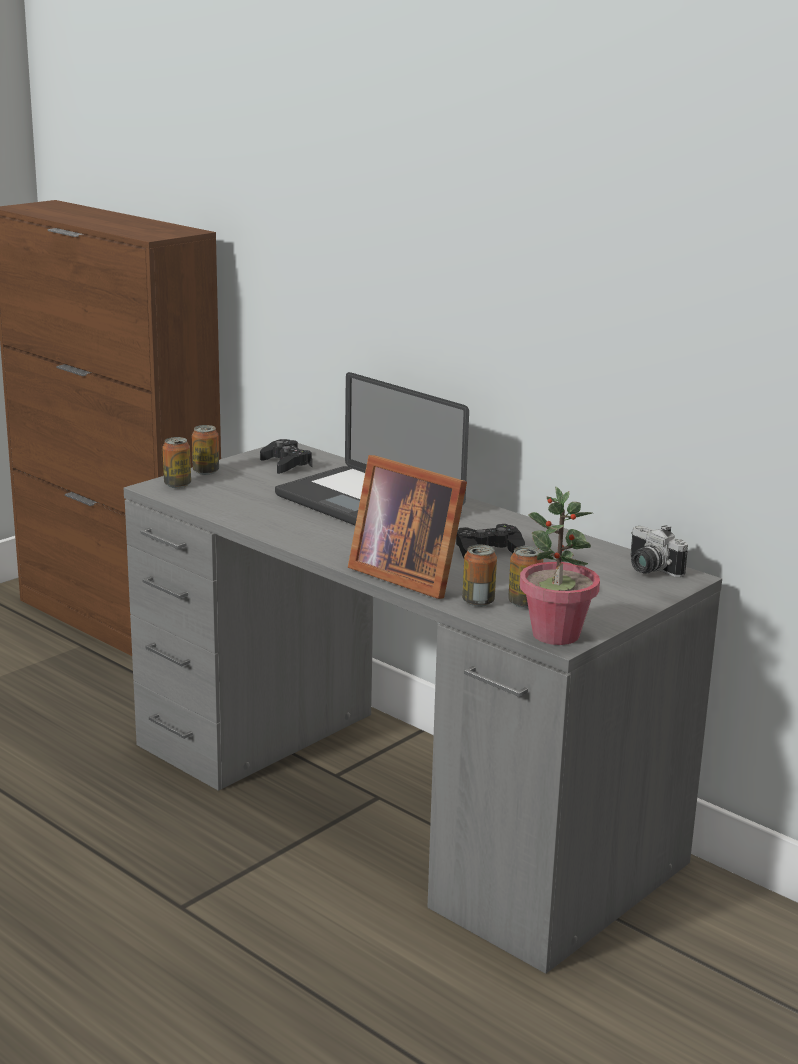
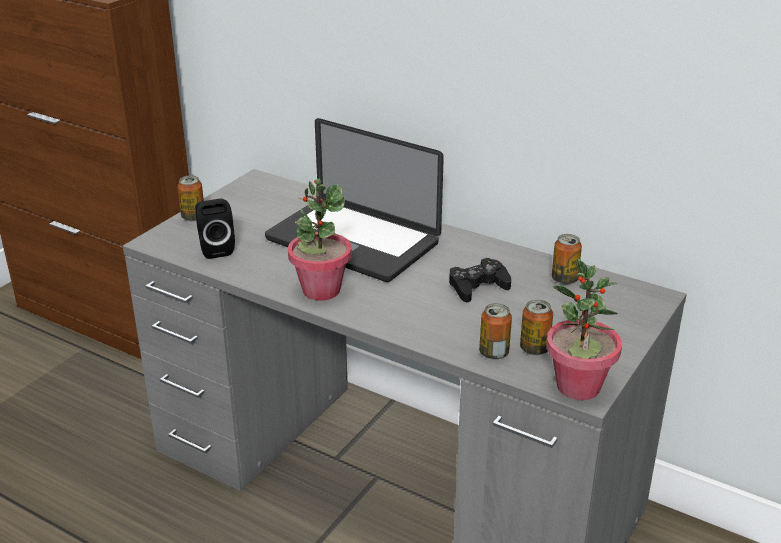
camera: 10 degrees left, 10 degrees up
can [162,437,191,488] -> can moved to [552,234,582,284]
black game controller [260,439,312,474] -> none
picture frame [348,455,467,599] -> none
camera [631,525,688,577] -> none
none -> black speaker [195,199,235,259]
none -> potted plant [288,179,352,301]

